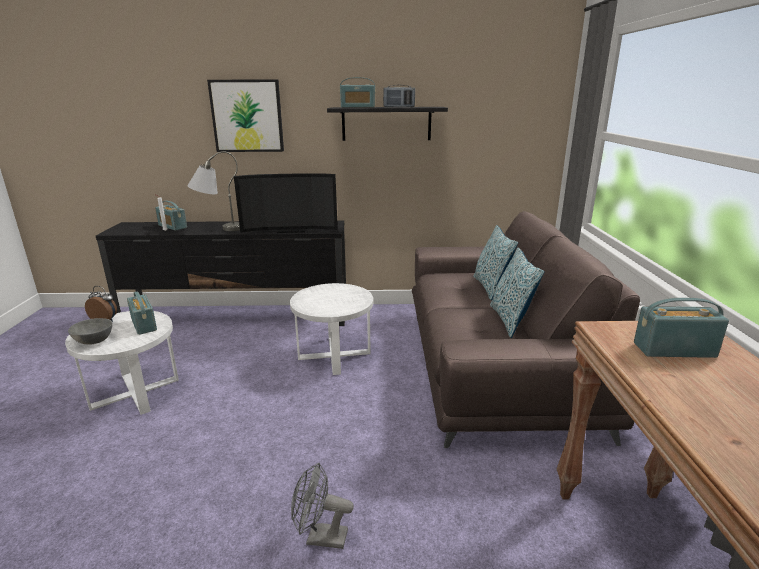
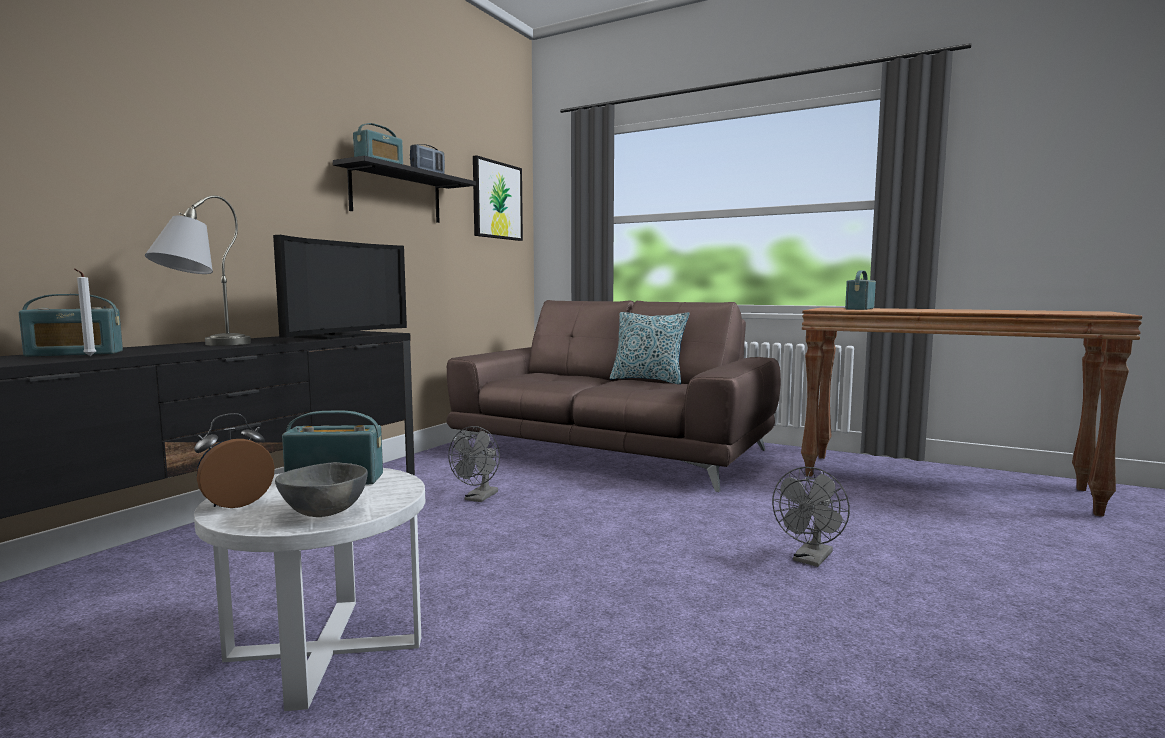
camera: 60 degrees left, 15 degrees down
picture [207,79,284,152] -> picture moved to [473,155,523,241]
white side table [290,283,373,375] -> grey fan [448,426,500,502]
pillow [473,225,518,300] -> none

